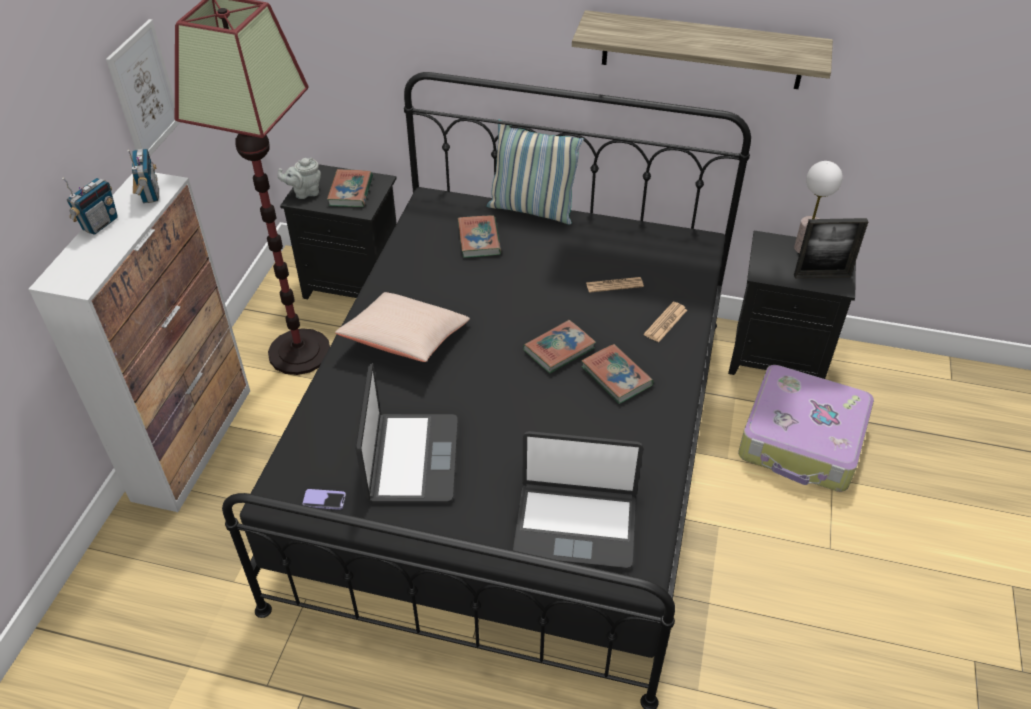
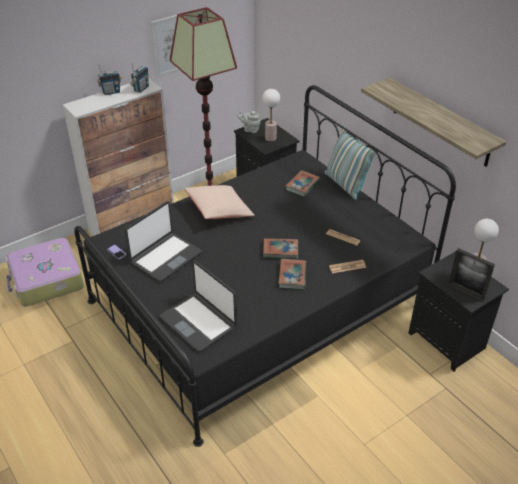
camera: 40 degrees right, 5 degrees down
book [327,169,373,207] -> table lamp [262,89,280,141]
suitcase [738,365,874,492] -> suitcase moved to [5,238,84,306]

